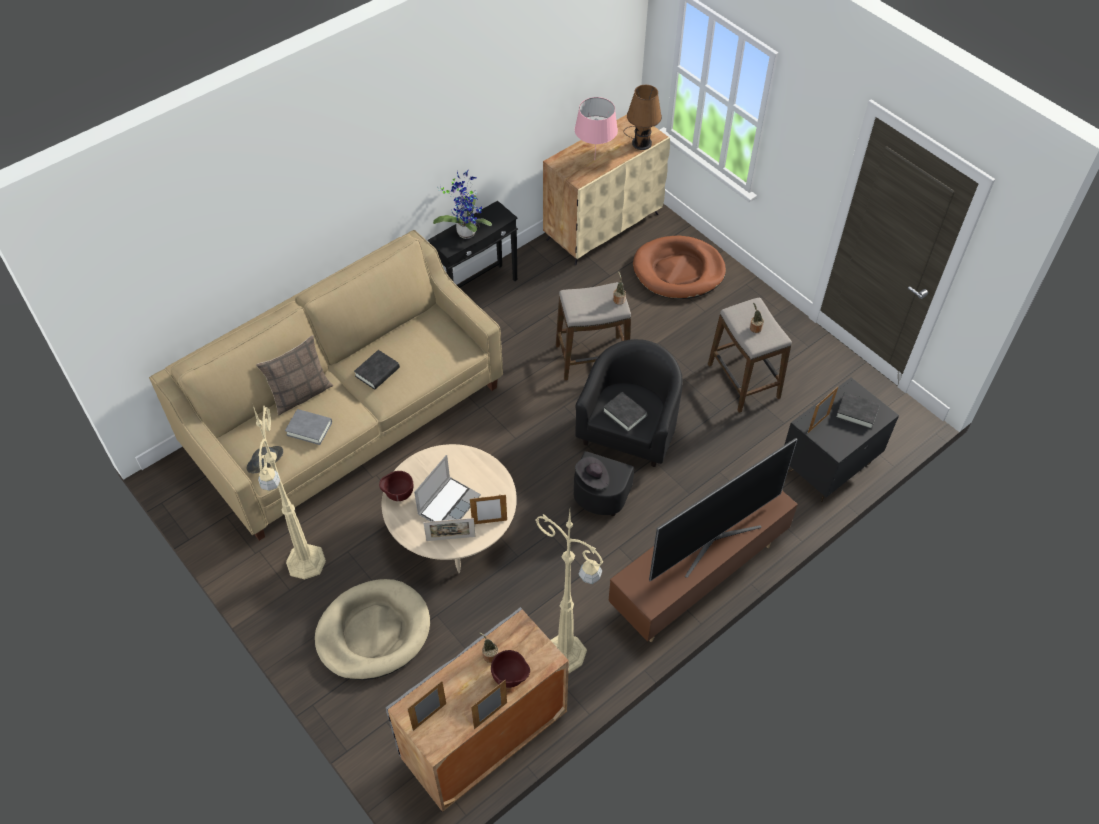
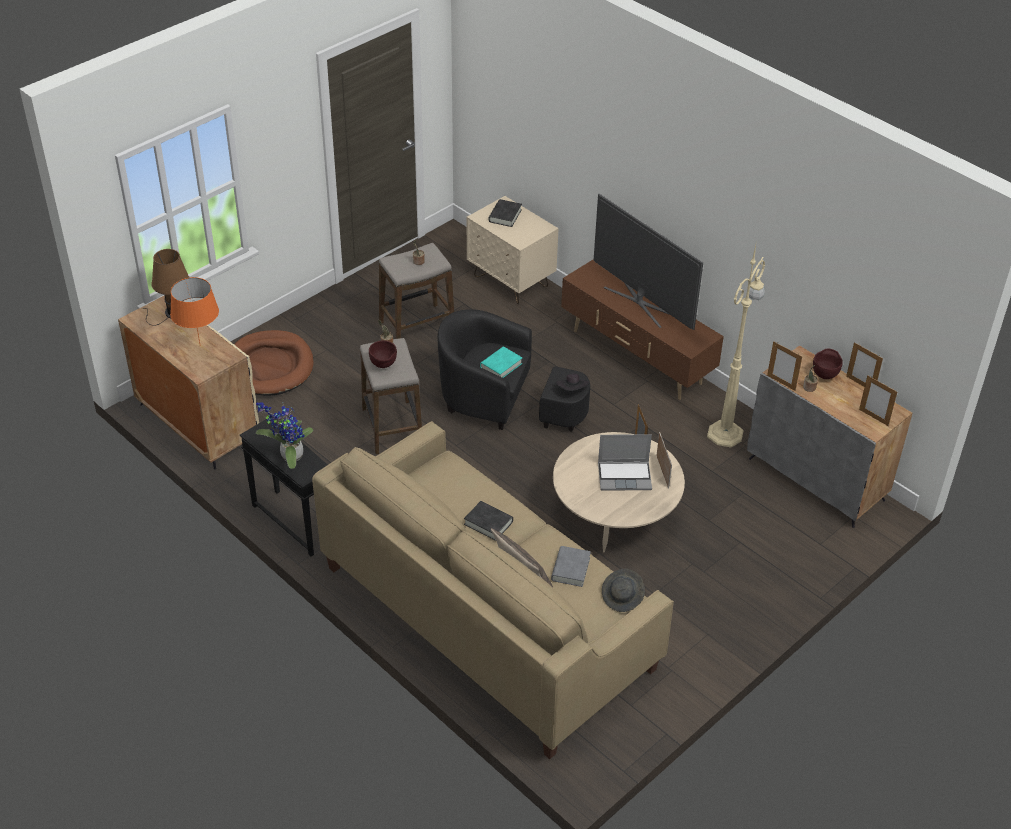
camera: 95 degrees left, 10 degrees down
beige floor lamp [253,406,326,579] -> none
beige dog bed [315,579,430,680] -> none
brown bowl [379,471,413,501] -> brown bowl moved to [369,341,397,368]
laptop [414,455,481,522] -> laptop turned 150 degrees clockwise [598,434,652,491]
pink table lamp [575,97,618,152] -> orange table lamp [170,277,219,344]
black book [603,392,648,432] -> turquoise book [480,346,522,378]
black nightstand [784,377,899,502] -> beige nightstand [467,196,559,304]
picture frame [808,387,838,433] -> picture frame moved to [767,341,802,391]

